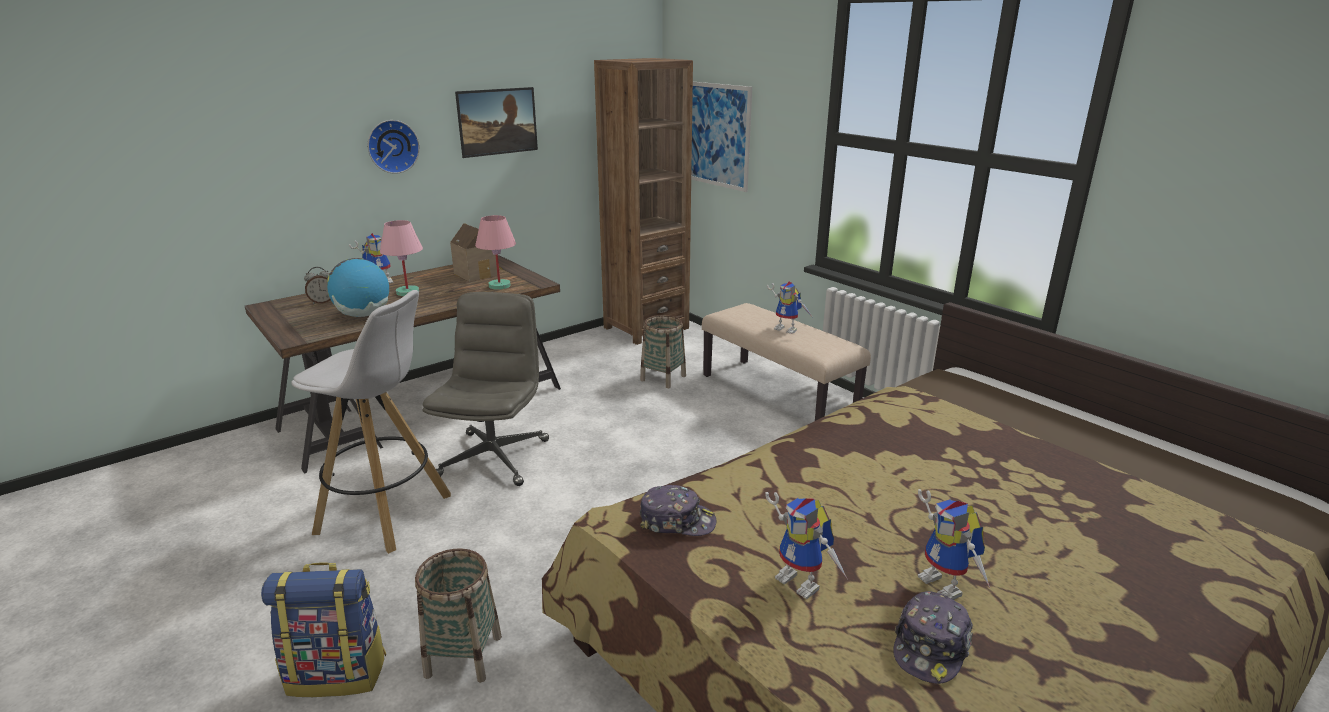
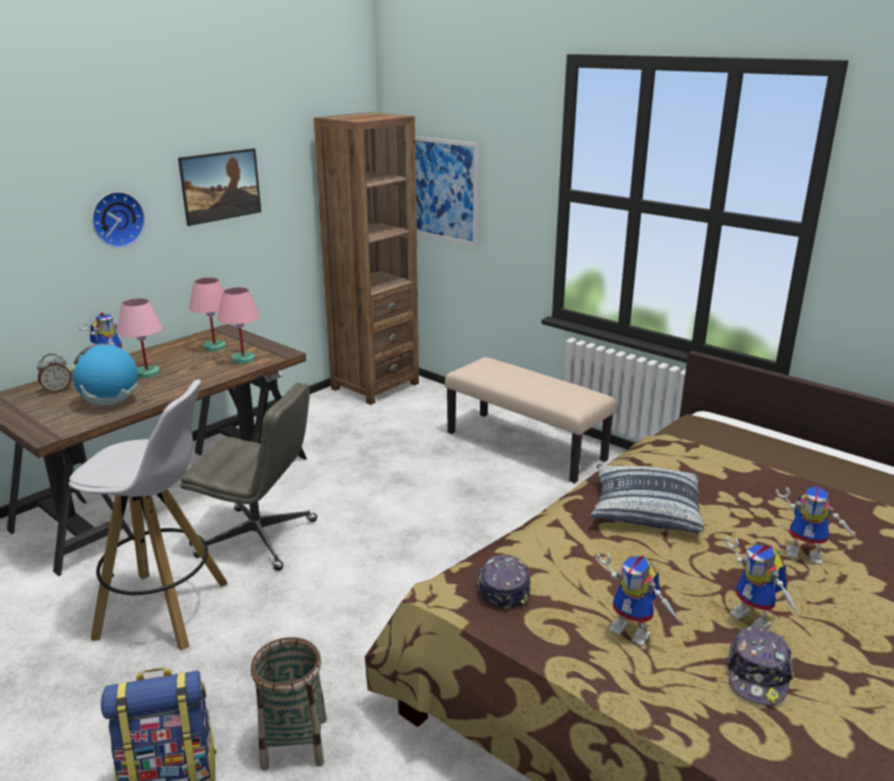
camera: 10 degrees left, 0 degrees up
grey office chair [422,292,549,486] -> grey office chair turned 105 degrees clockwise [180,382,317,571]
toy house [450,223,503,282] -> pink table lamp [189,277,226,351]
basket [640,315,686,388] -> none
cap [640,485,716,536] -> cap turned 90 degrees counterclockwise [477,554,531,609]
toy robot [767,282,811,334] -> toy robot moved to [776,486,857,565]
none -> pillow [590,464,704,532]

